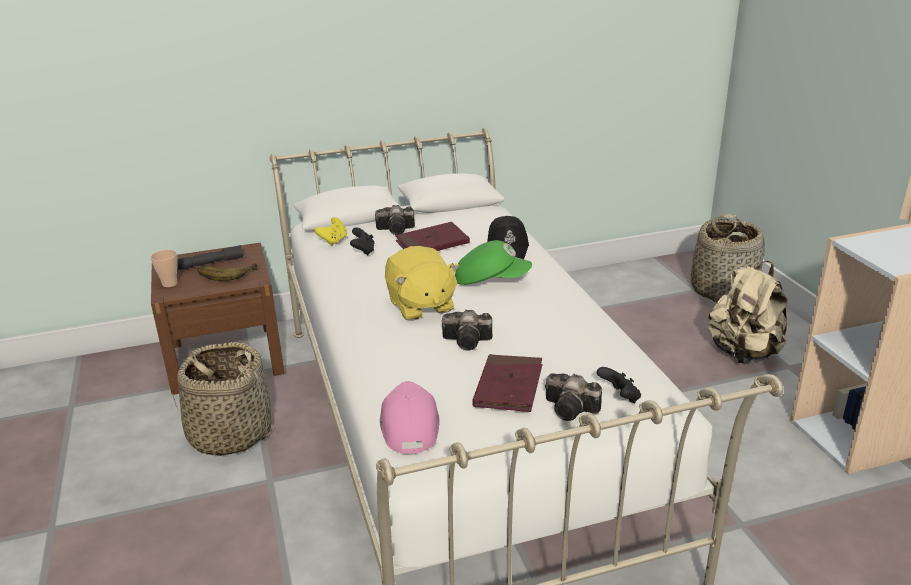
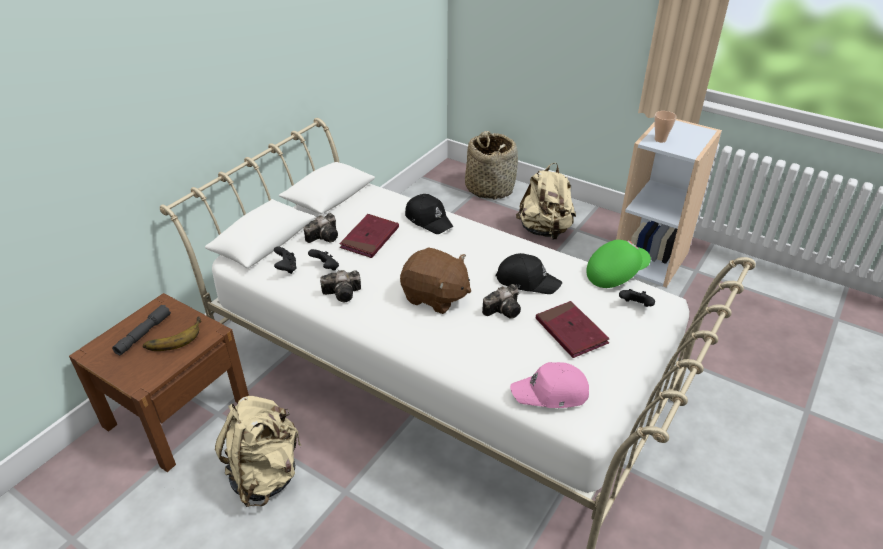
camera: 40 degrees left, 10 degrees up
cup [150,250,178,287] -> cup moved to [654,111,677,142]
basket [172,342,276,456] -> beige backpack [215,396,301,507]
yellow game controller [314,217,347,246] -> black game controller [274,246,297,274]
pink cap [380,381,439,454] -> pink cap turned 45 degrees counterclockwise [510,362,589,408]
yellow plush toy [385,246,460,321] -> brown plush toy [400,247,471,314]
green cap [455,240,532,285] -> green cap moved to [586,240,651,288]
camera [545,373,602,421] -> camera moved to [320,270,361,302]
none -> black cap [496,253,562,294]

